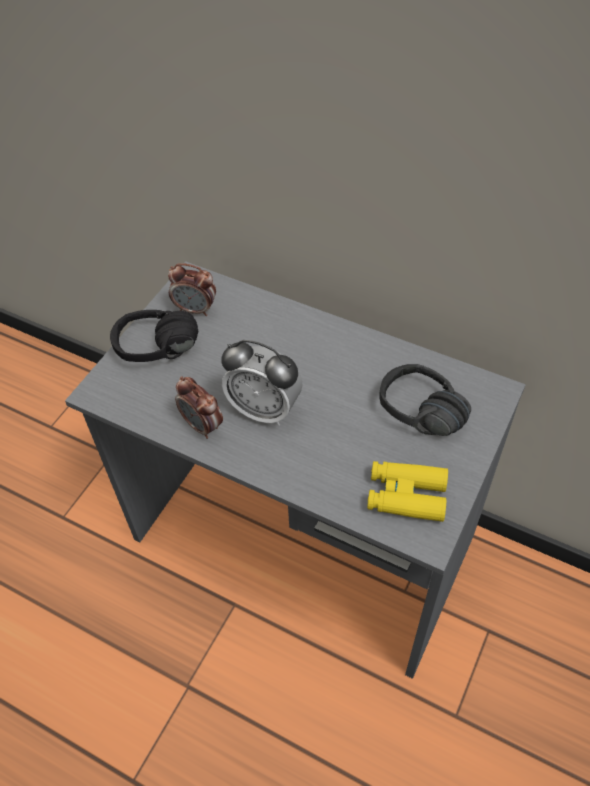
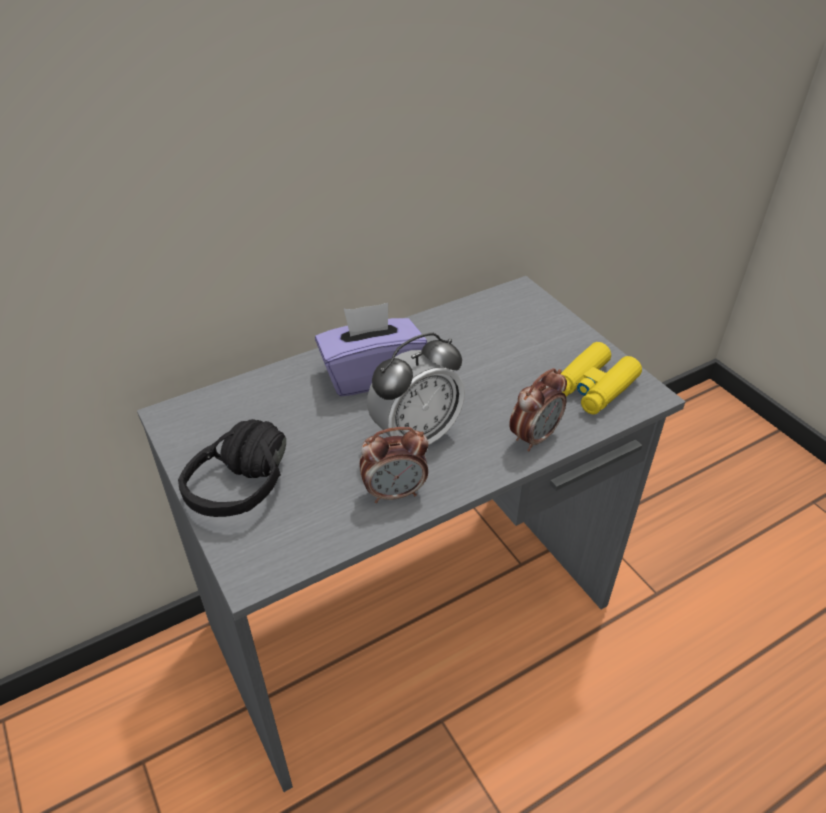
camera: 60 degrees left, 10 degrees down
alarm clock [168,263,216,316] -> alarm clock moved to [509,368,567,451]
black headphones [379,364,471,436] -> none
none -> purple tissue box [315,303,427,396]

